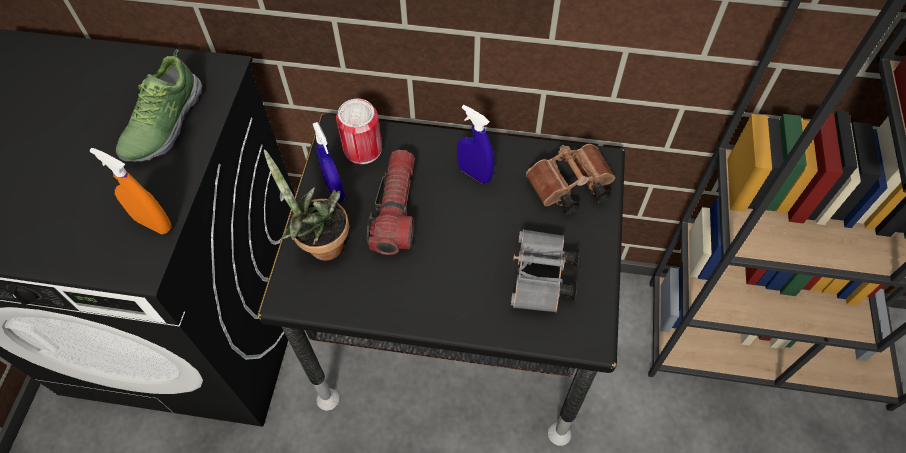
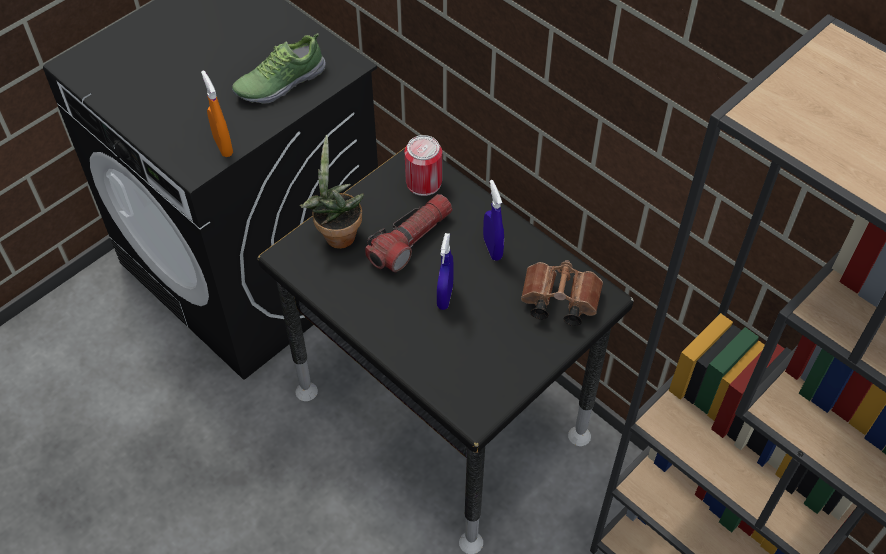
camera: 35 degrees right, 5 degrees down
blue spray bottle [313,122,345,202] -> blue spray bottle moved to [437,233,454,310]
grey binoculars [511,229,580,312] -> none

